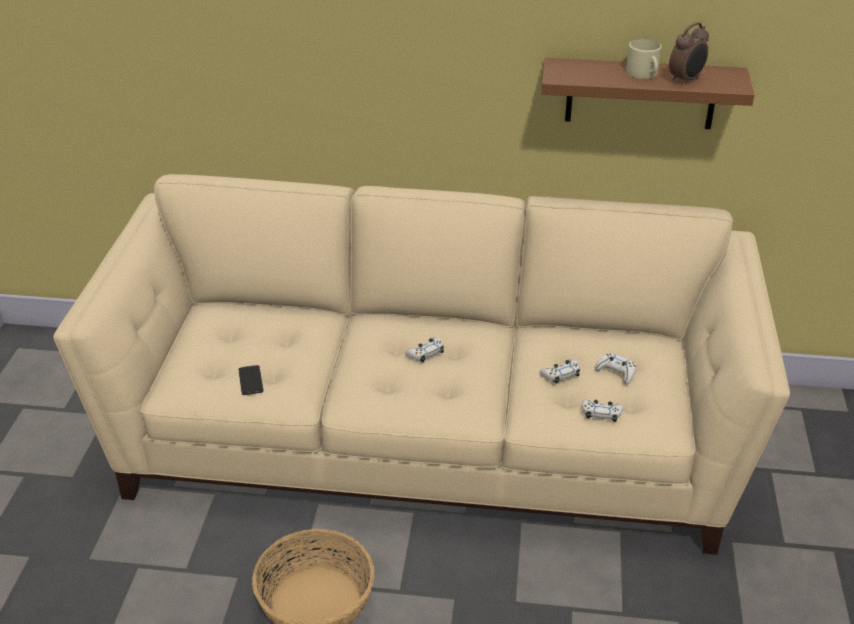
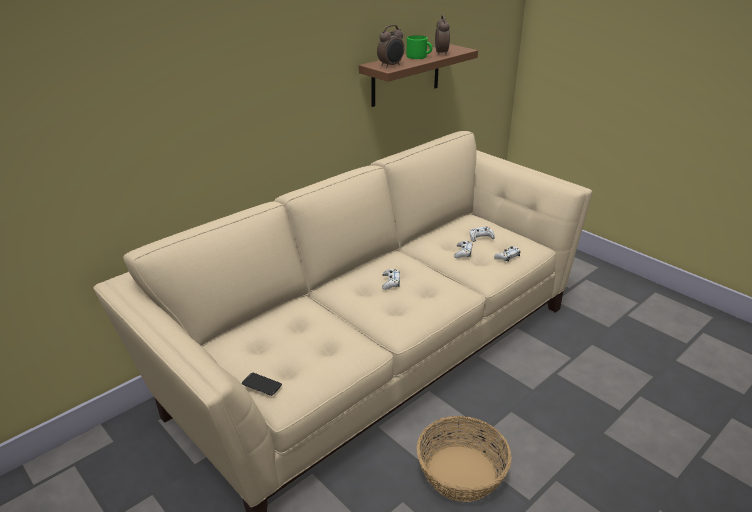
camera: 50 degrees left, 5 degrees down
phone [238,365,264,395] -> phone moved to [242,373,282,396]
beige mug [626,39,662,79] -> green mug [407,35,432,59]
none -> alarm clock [377,25,404,68]

